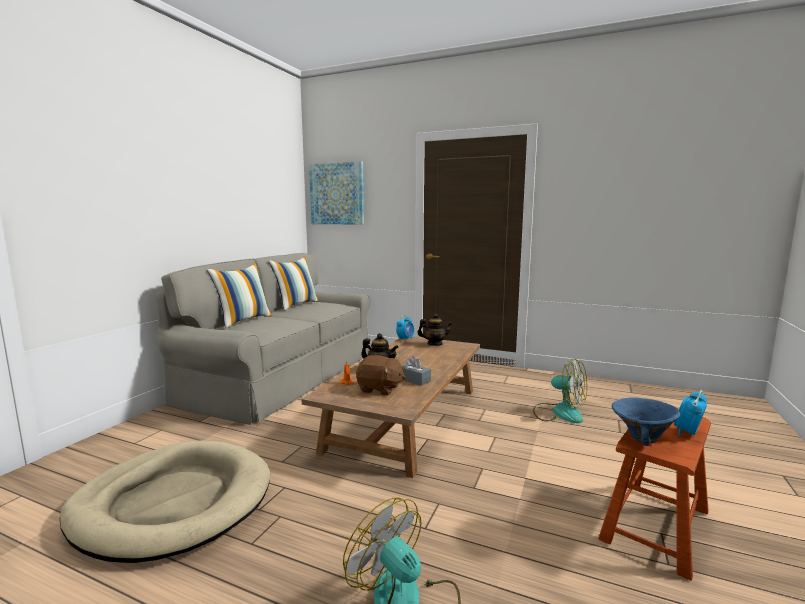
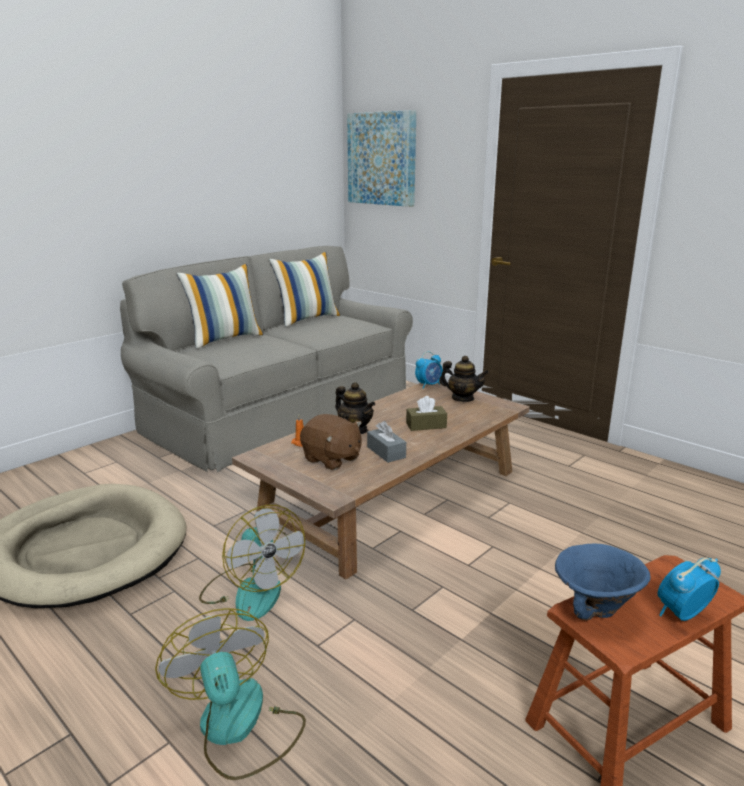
camera: 20 degrees right, 10 degrees up
fan [533,358,587,423] -> fan moved to [199,505,305,621]
none -> brown tissue box [406,396,447,431]

